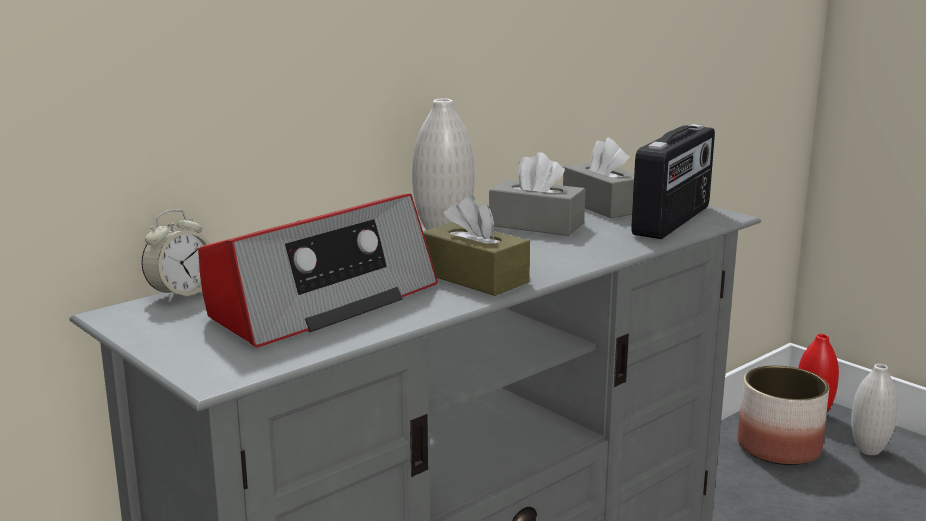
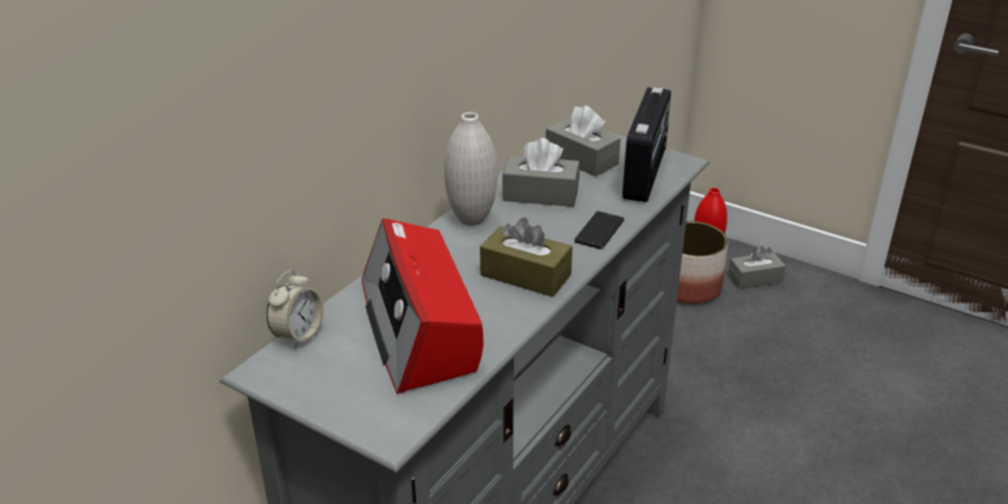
camera: 15 degrees left, 15 degrees up
radio [198,194,438,347] -> radio turned 135 degrees clockwise [362,218,484,394]
white vase [851,364,898,455] -> grey tissue box [728,246,786,289]
none -> phone [574,211,624,249]

